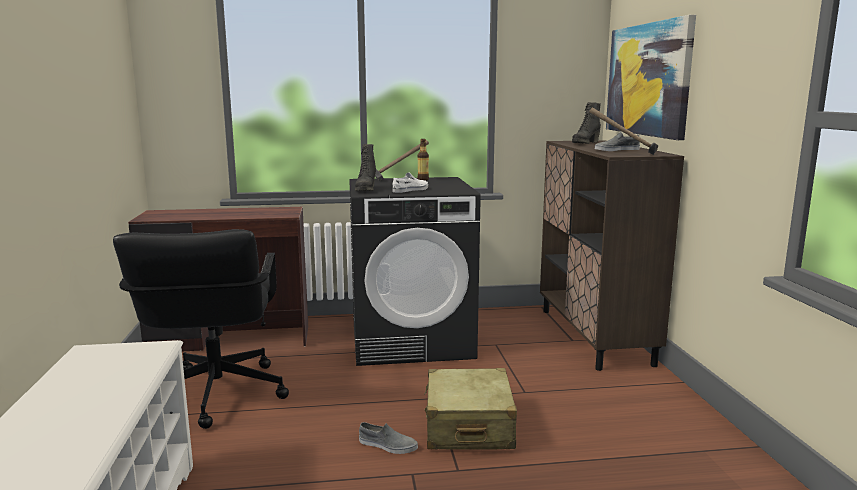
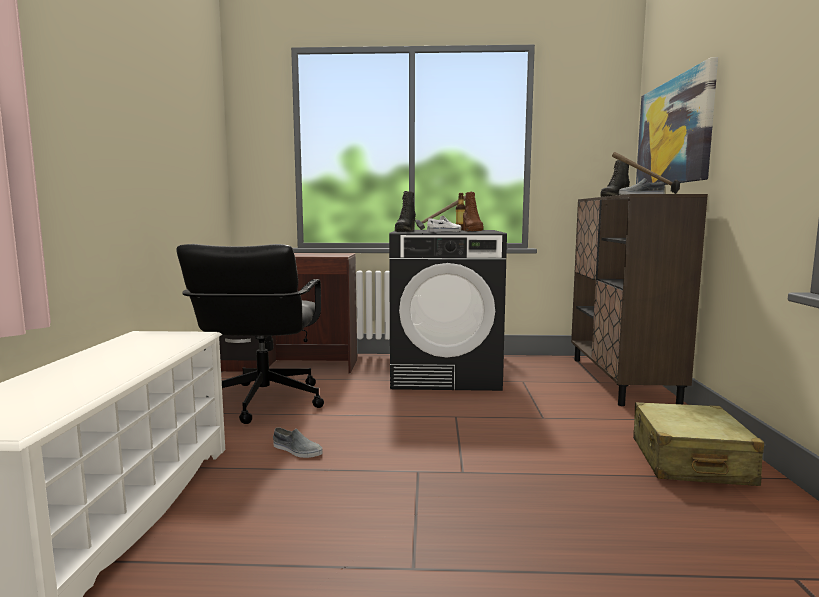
camera: 10 degrees right, 5 degrees down
grey shoe [359,422,418,454] -> grey shoe moved to [273,427,323,458]
beige suitcase [424,368,517,450] -> beige suitcase moved to [633,402,764,486]
none -> brown boot [463,191,484,231]

